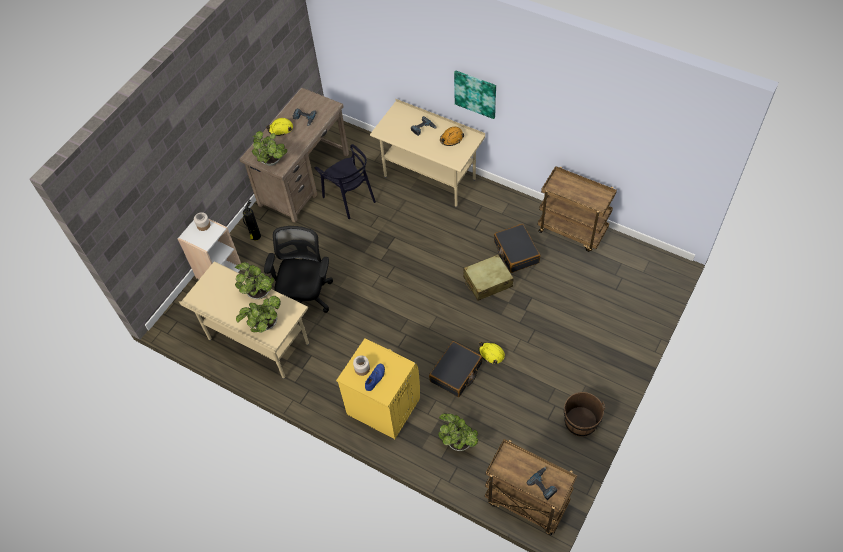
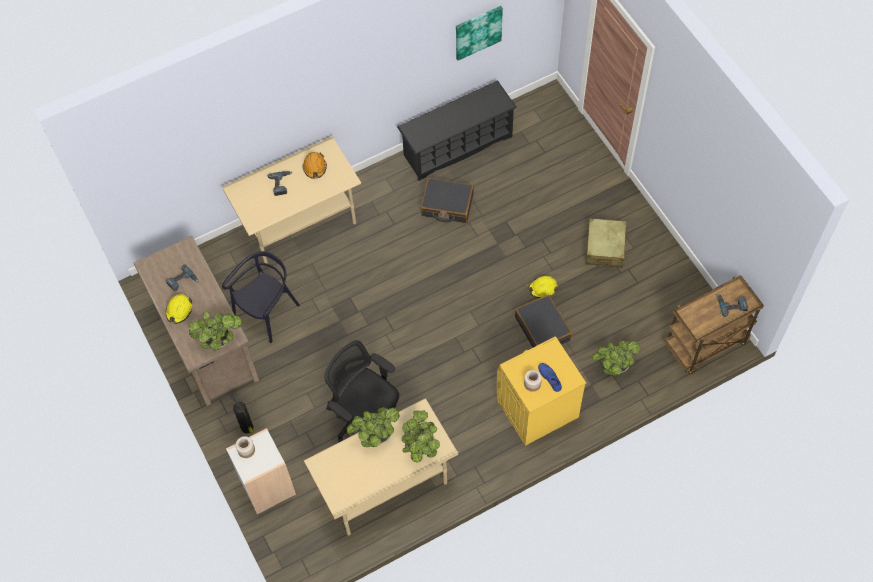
camera: 60 degrees left, 5 degrees up
black chair [314,144,376,219] -> black chair turned 45 degrees counterclockwise [222,251,300,343]
picture [454,70,496,119] -> picture moved to [456,6,503,60]
beige suitcase [463,254,514,301] -> beige suitcase moved to [585,218,626,267]
brown cart [538,166,617,252] -> black shoe rack [397,80,517,181]
brown bucket [564,392,605,437] -> none

